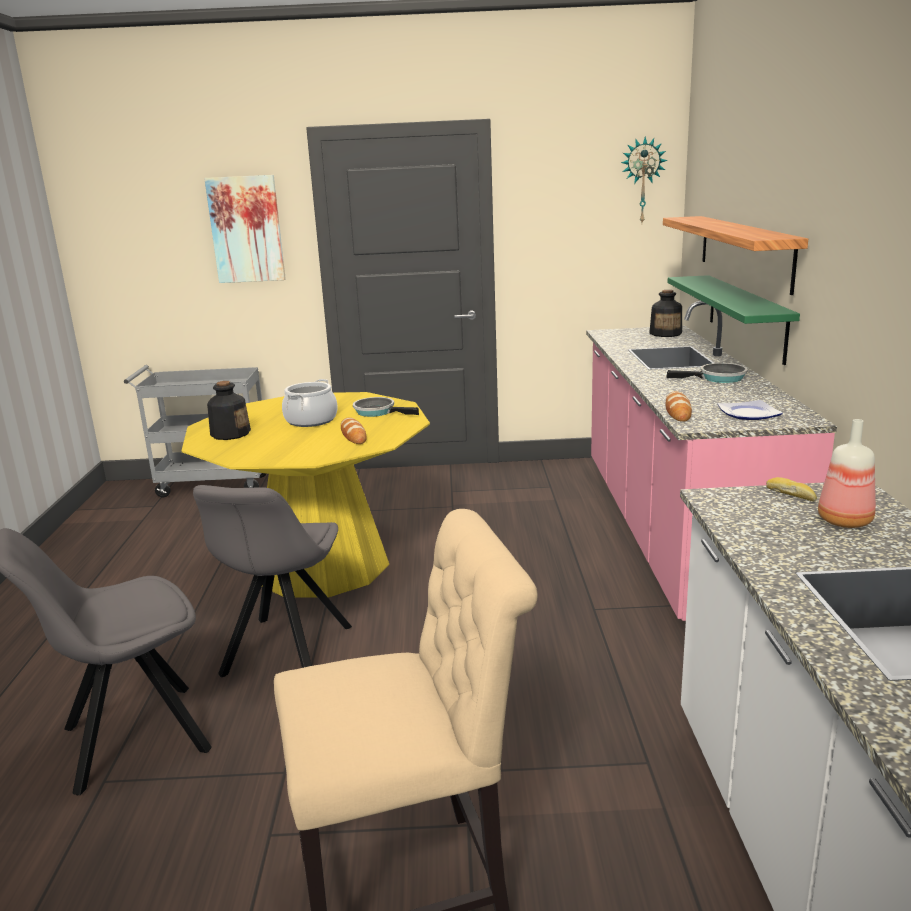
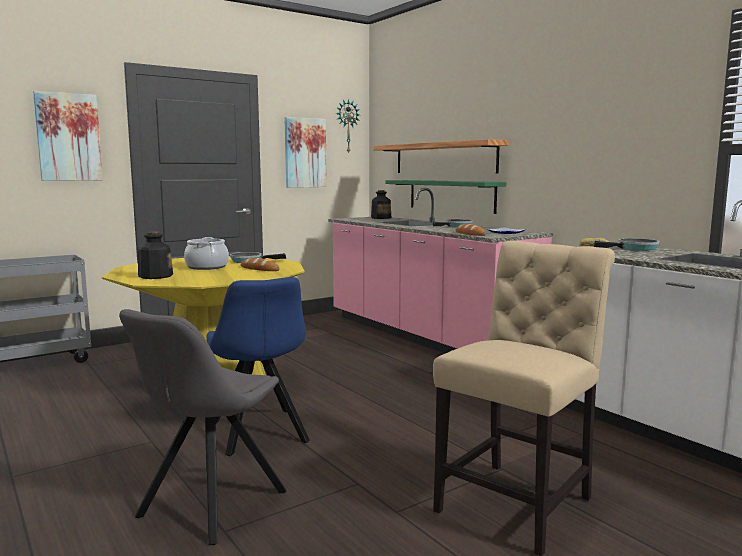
camera: 35 degrees left, 10 degrees down
grey chair [193,485,352,677] -> blue chair [206,277,309,456]
bottle [818,419,876,528] -> frying pan [594,238,660,251]
none -> picture [284,117,327,188]

